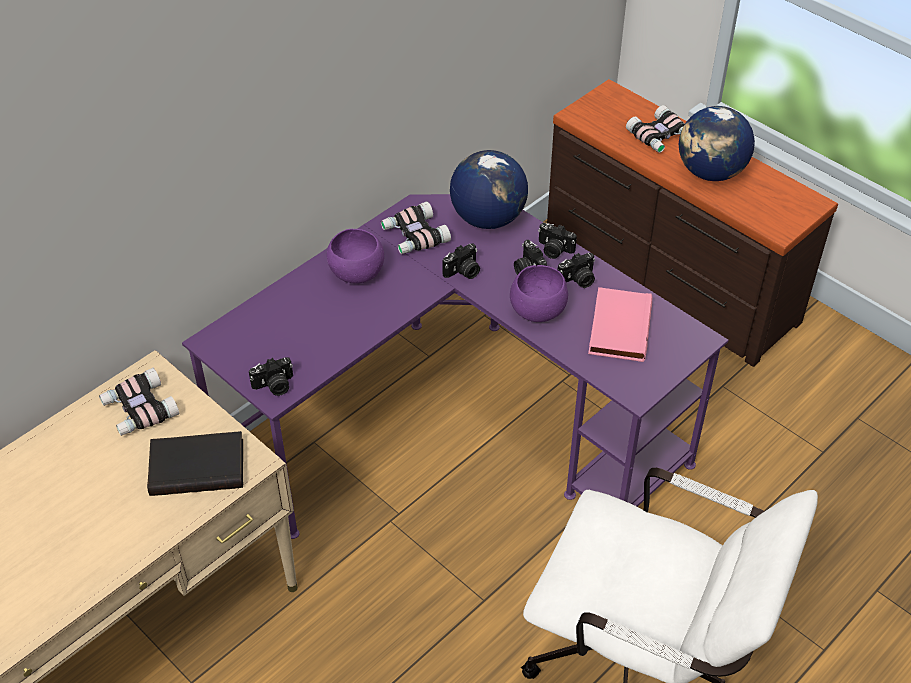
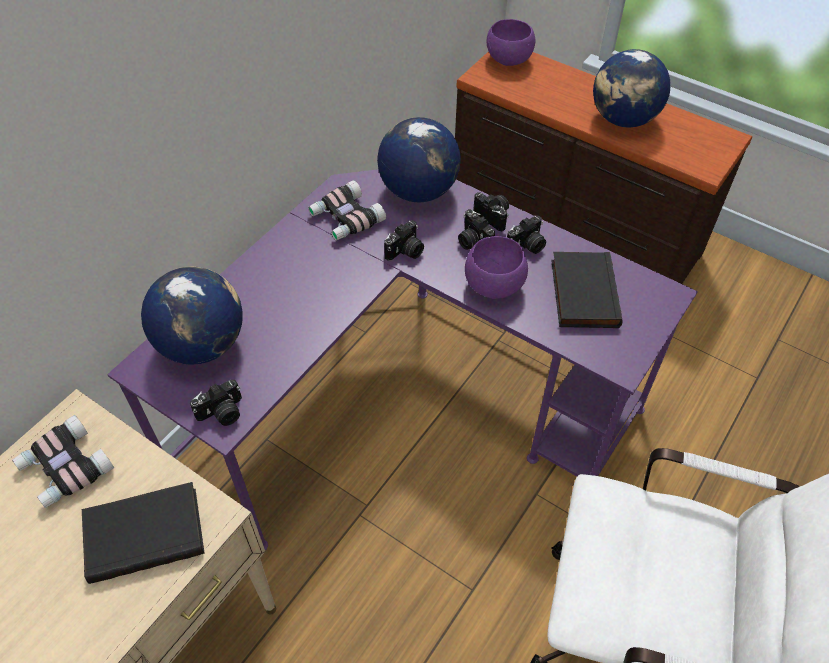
camera: 10 degrees left, 5 degrees up
purple bowl [327,229,384,283] -> purple bowl moved to [487,19,536,66]
camera [538,223,577,259] -> camera turned 150 degrees counterclockwise [473,192,509,231]
pink book [588,287,653,362] -> black book [551,252,623,328]
binoculars [626,105,685,153] -> none
none -> globe [141,266,243,365]

